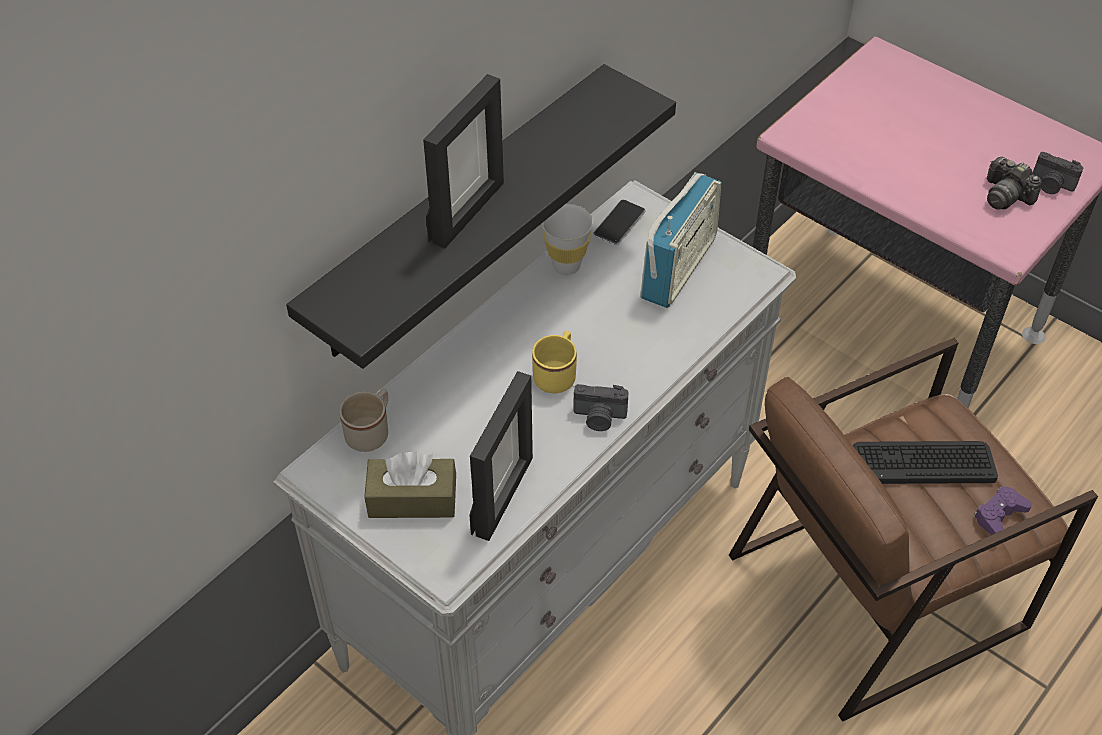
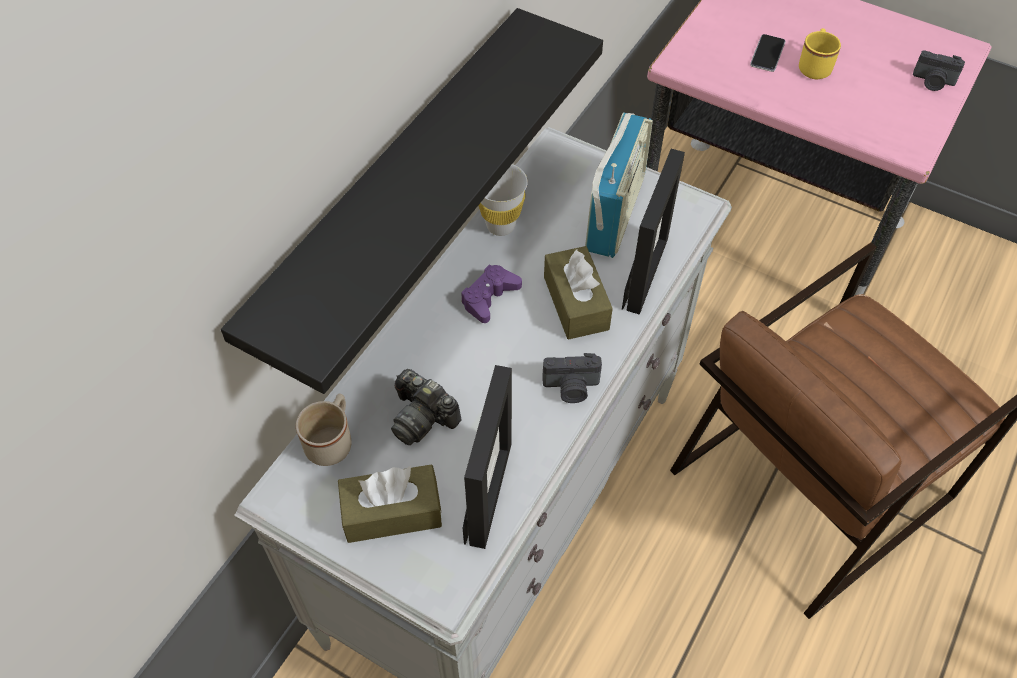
camera: 10 degrees left, 5 degrees up
picture frame [423,74,504,249] -> picture frame moved to [622,149,685,315]
yellow mug [532,330,577,393] -> yellow mug moved to [799,28,841,79]
phone [593,200,645,245] -> phone moved to [750,34,786,72]
keyboard [853,441,998,484] -> none
purple game controller [974,486,1032,535] -> purple game controller moved to [461,265,522,323]
camera [987,157,1042,210] -> camera moved to [391,369,461,445]
none -> brown tissue box [544,246,613,340]

